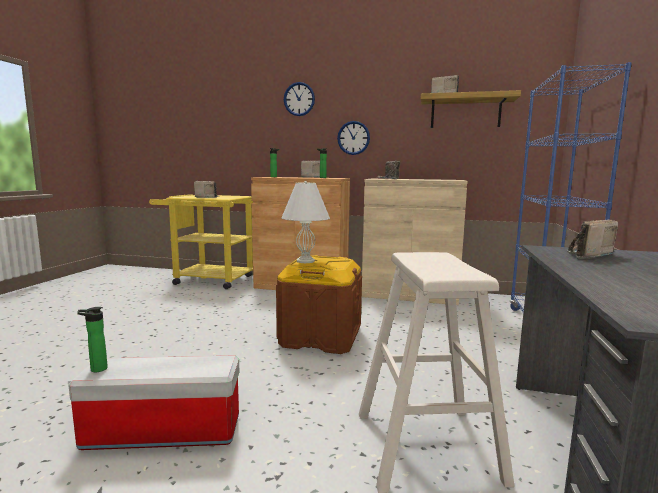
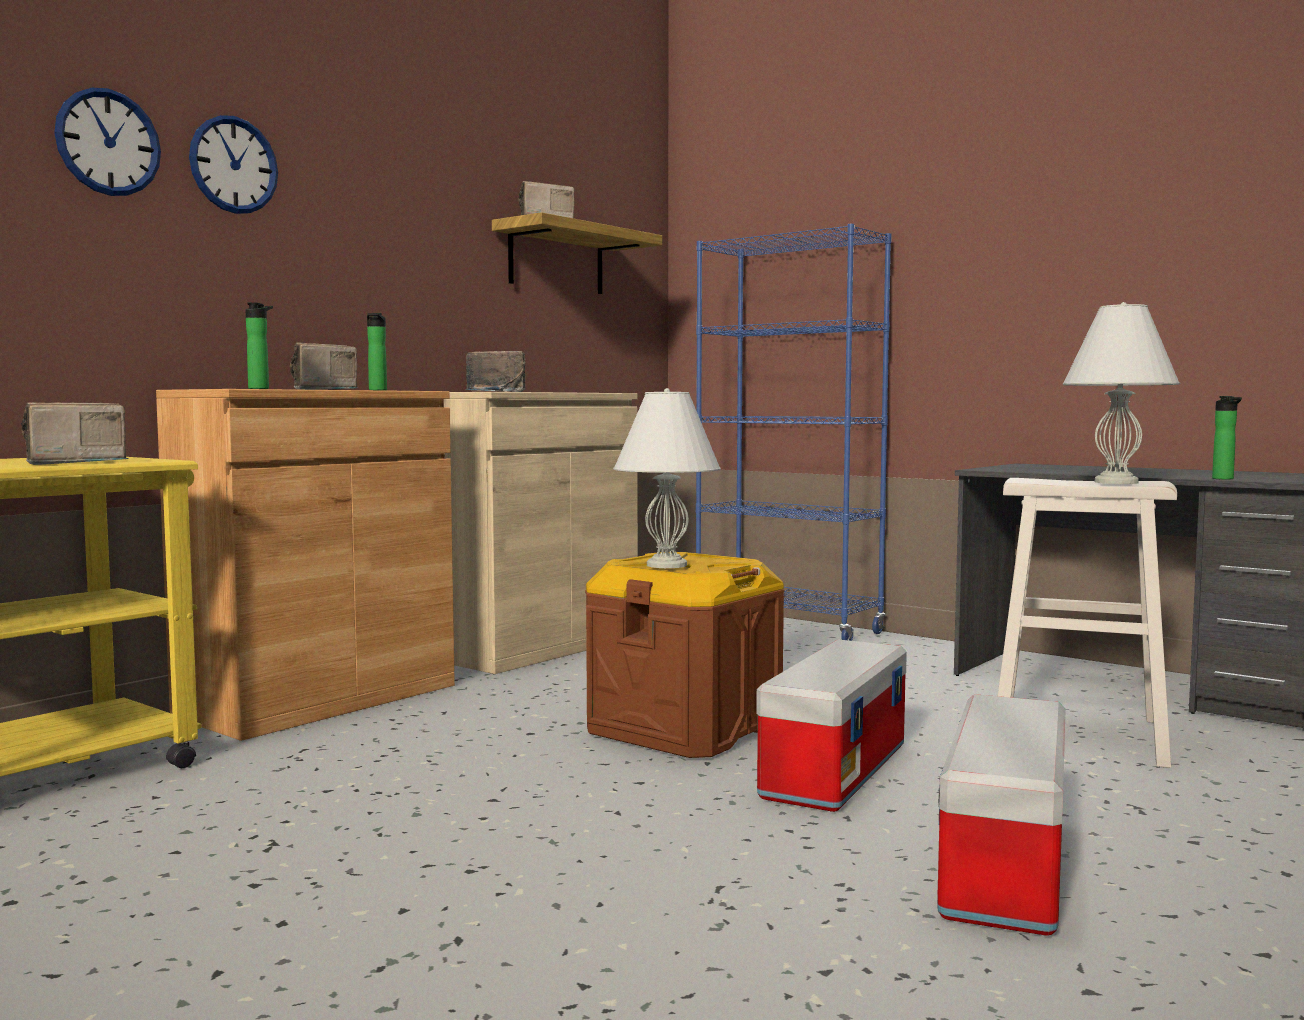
camera: 65 degrees left, 5 degrees down
bottle [77,307,108,372] -> bottle moved to [1212,396,1242,480]
wall clock [337,121,370,155] -> wall clock moved to [54,88,161,196]
radio [567,220,618,259] -> none
none -> storage box [756,639,907,812]
none -> white table lamp [1063,302,1180,484]

